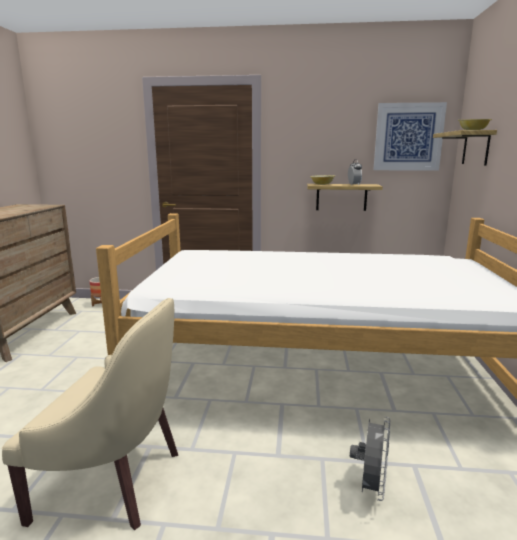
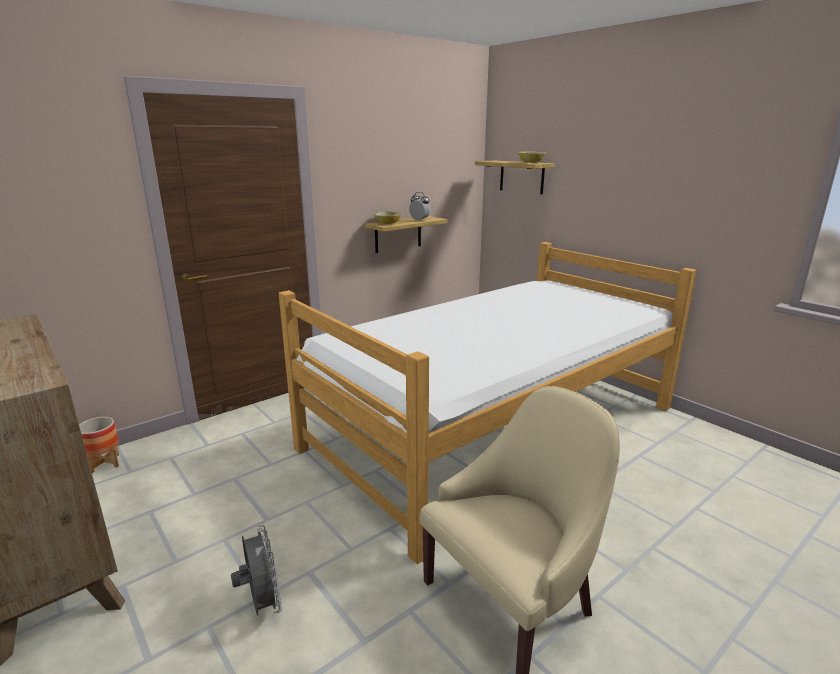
camera: 45 degrees left, 5 degrees up
grey fan [350,417,390,501] -> grey fan moved to [231,525,282,615]
picture [373,102,447,171] -> none

